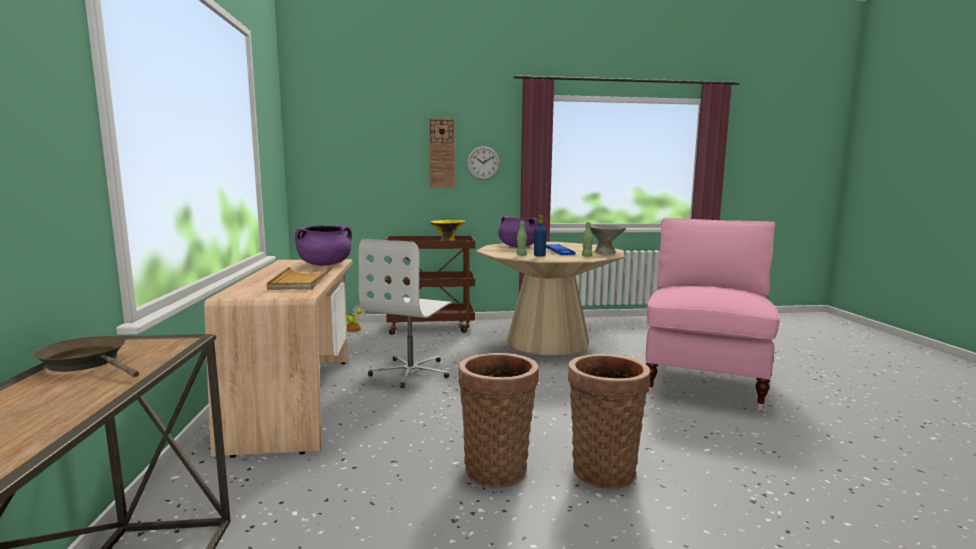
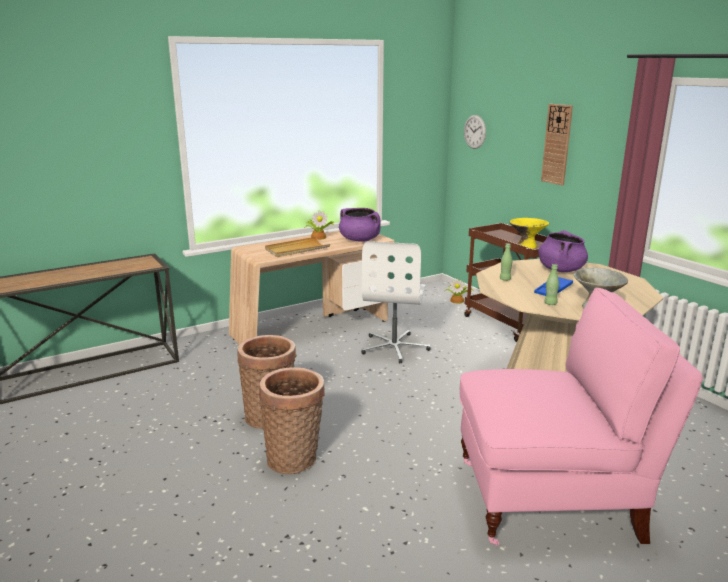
camera: 65 degrees right, 10 degrees up
brown frying pan [33,336,139,377] -> none
white office chair [359,239,452,388] -> white office chair turned 75 degrees counterclockwise [361,241,431,363]
wall clock [467,146,500,180] -> wall clock moved to [464,115,486,149]
blue bottle [534,215,547,257] -> none
none -> potted plant [304,210,335,240]

